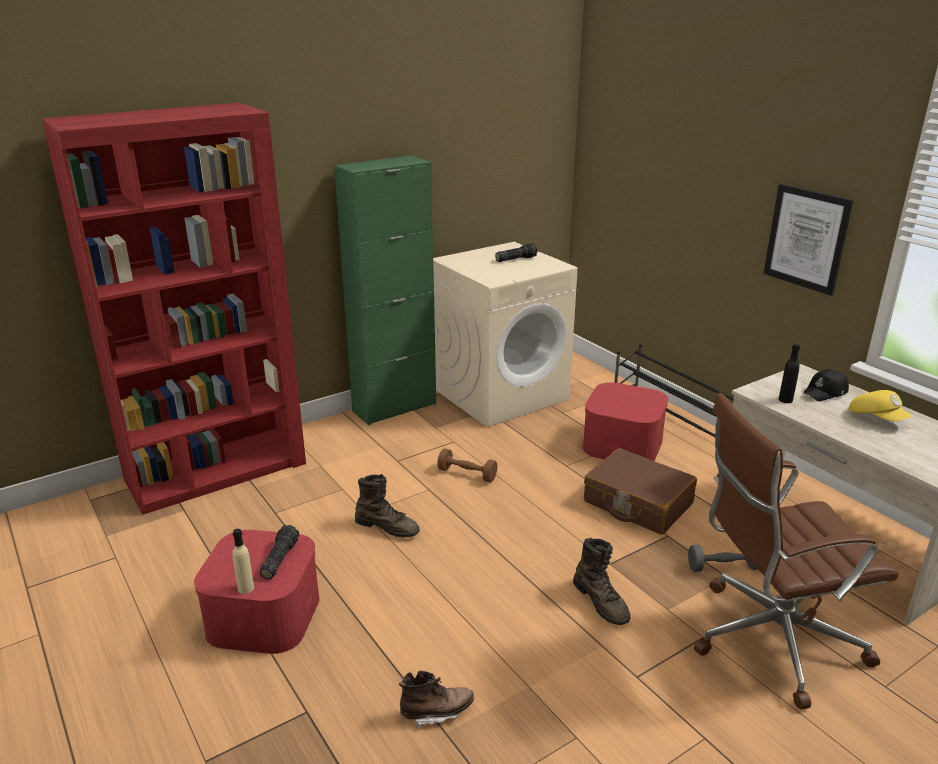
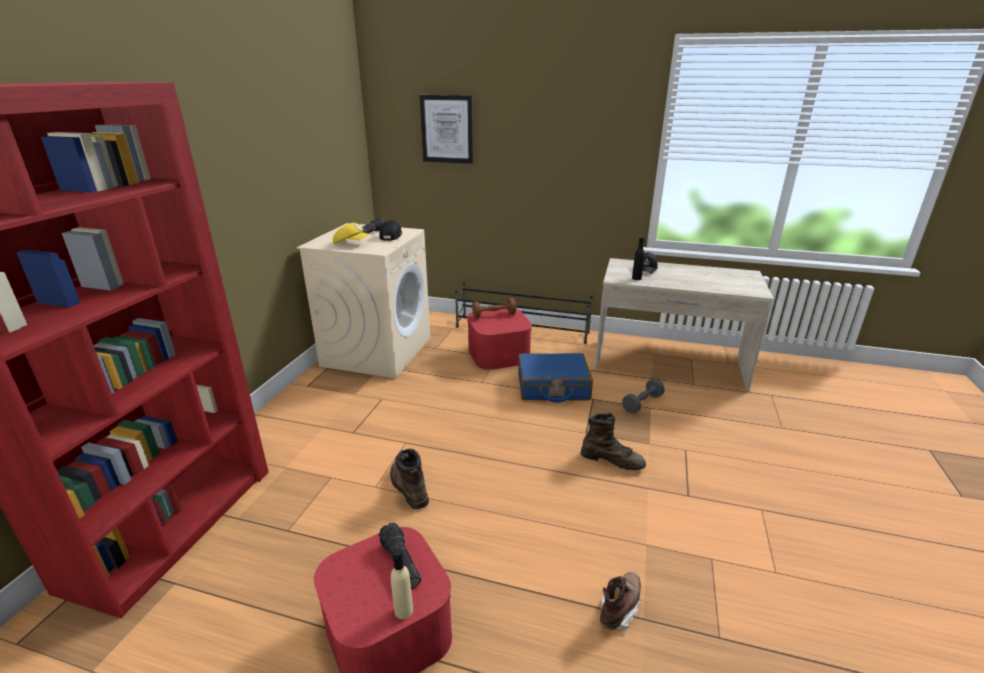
camera: 40 degrees left, 0 degrees up
green cabinet [334,156,436,425] -> none
brown boot [355,474,420,537] -> brown boot turned 105 degrees counterclockwise [390,449,429,509]
brown dumbbell [437,448,498,482] -> brown dumbbell moved to [472,298,516,318]
brown suitcase [584,448,697,535] -> blue suitcase [518,353,593,403]
brown office chair [694,393,899,710] -> none
picture [764,184,853,296] -> picture moved to [420,95,473,164]
yellow cap [848,390,911,421] -> yellow cap moved to [333,223,370,243]
none -> black cap [379,220,402,241]

